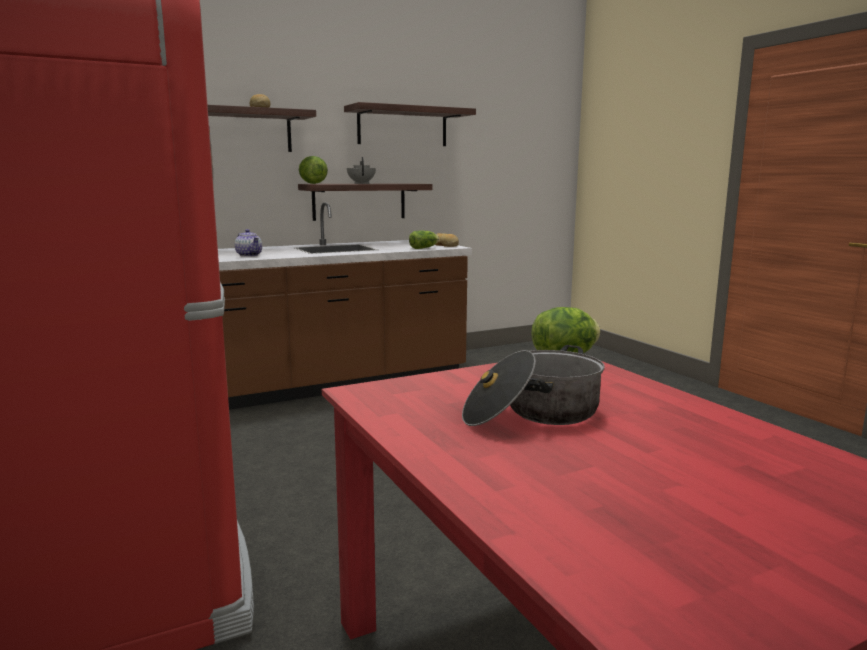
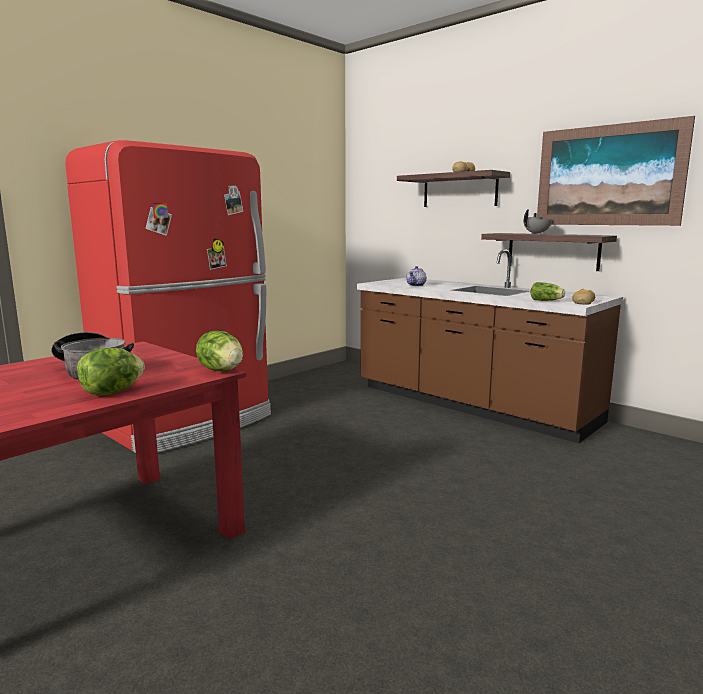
camera: 70 degrees right, 0 degrees up
lettuce [299,156,328,184] -> lettuce moved to [77,348,145,395]
shelf [344,102,476,146] -> picture [537,116,695,226]

